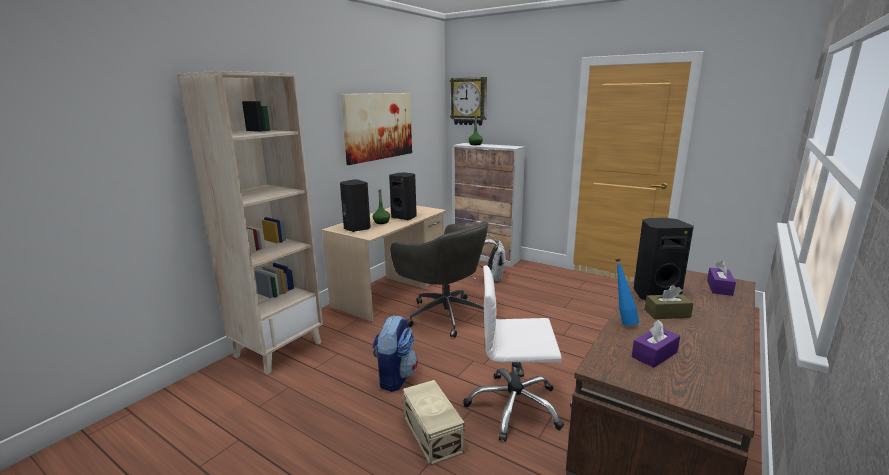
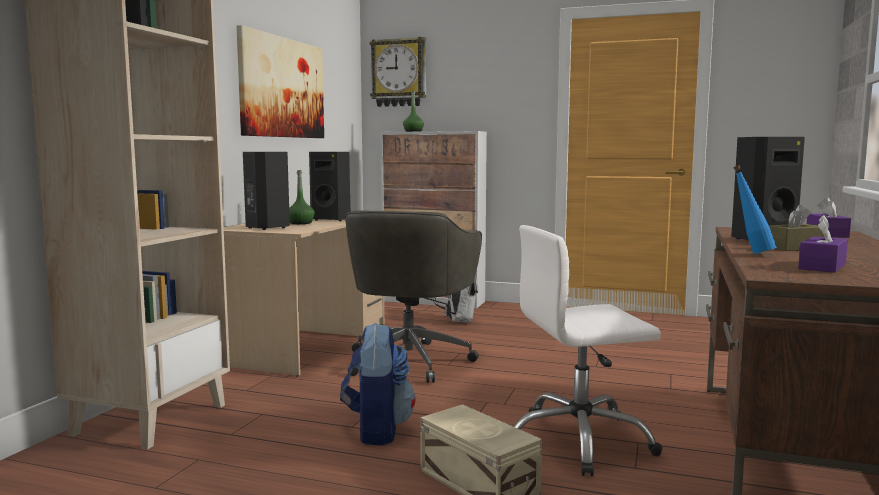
camera: 15 degrees left, 10 degrees down
grey office chair [390,221,488,338] -> grey office chair turned 75 degrees clockwise [345,210,482,383]

